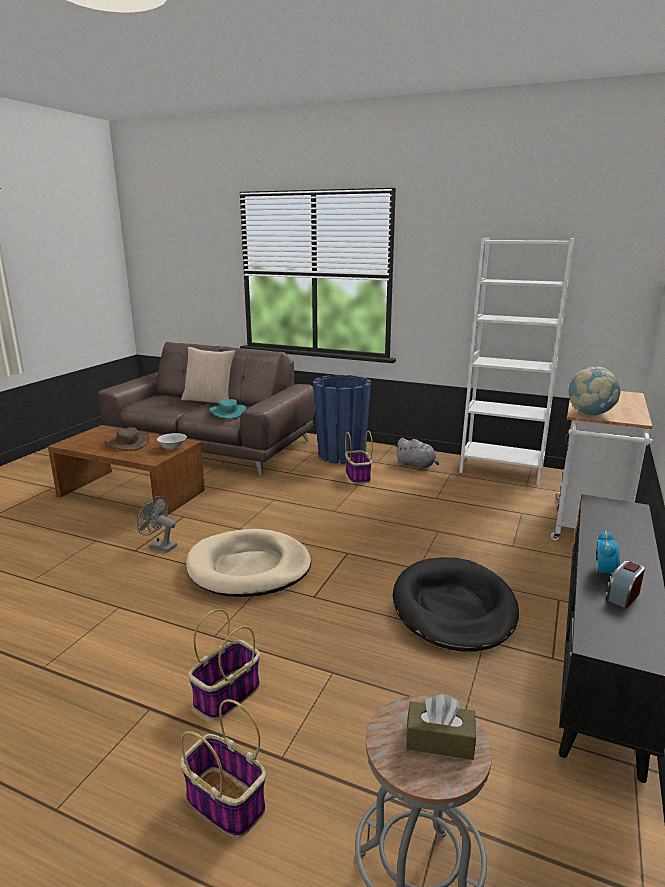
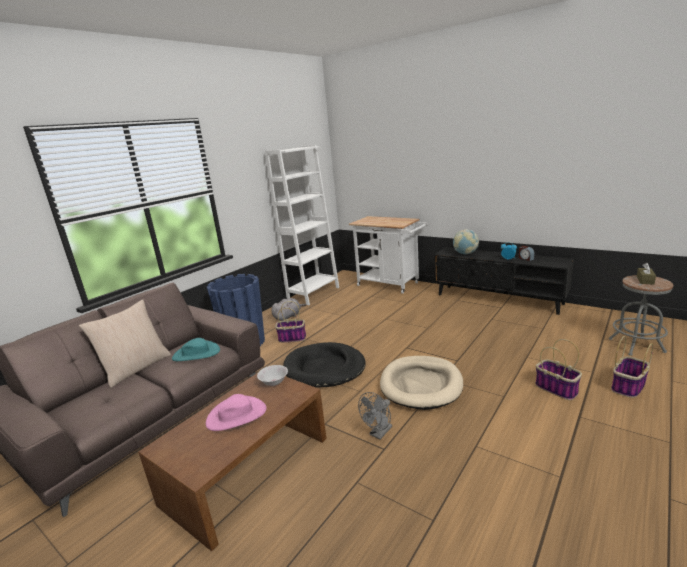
camera: 75 degrees left, 0 degrees up
brown hat [105,427,149,451] -> pink hat [206,394,266,431]
black dog bed [393,557,519,652] -> black dog bed moved to [283,342,366,387]
globe [568,367,621,416] -> globe moved to [453,229,479,254]

